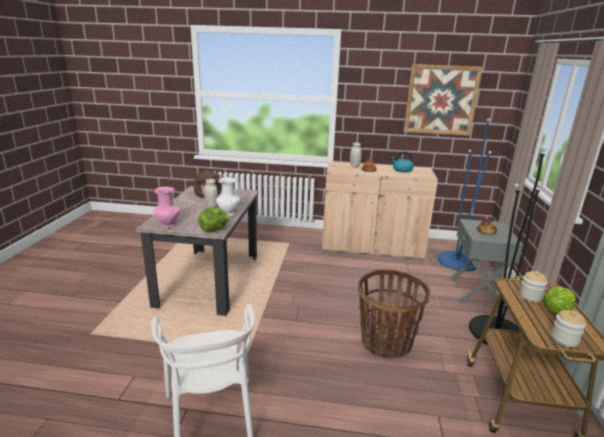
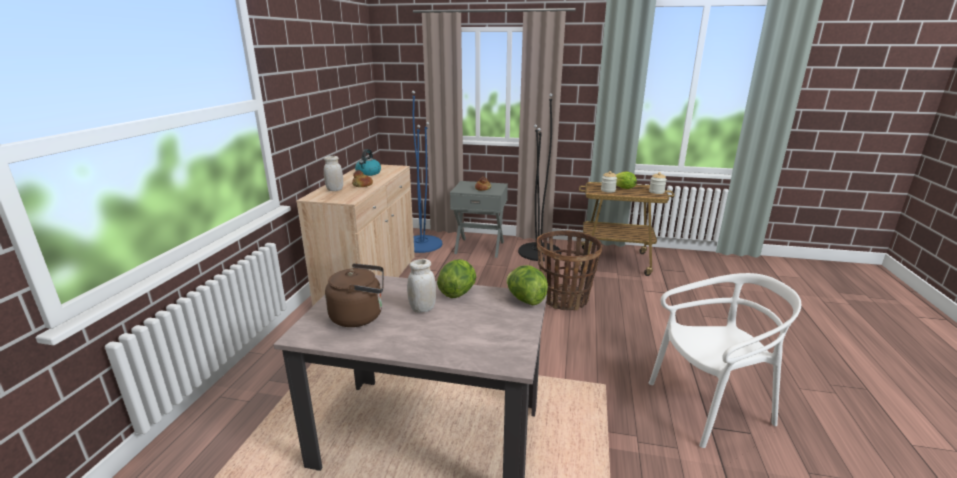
camera: 85 degrees left, 0 degrees up
pink vase [153,187,180,228] -> none
white vase [216,177,240,216] -> lettuce [437,259,476,298]
picture [403,64,483,136] -> none

